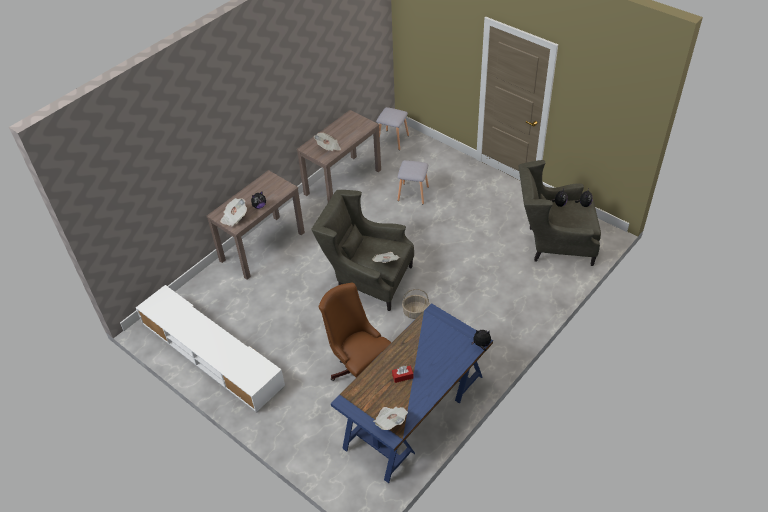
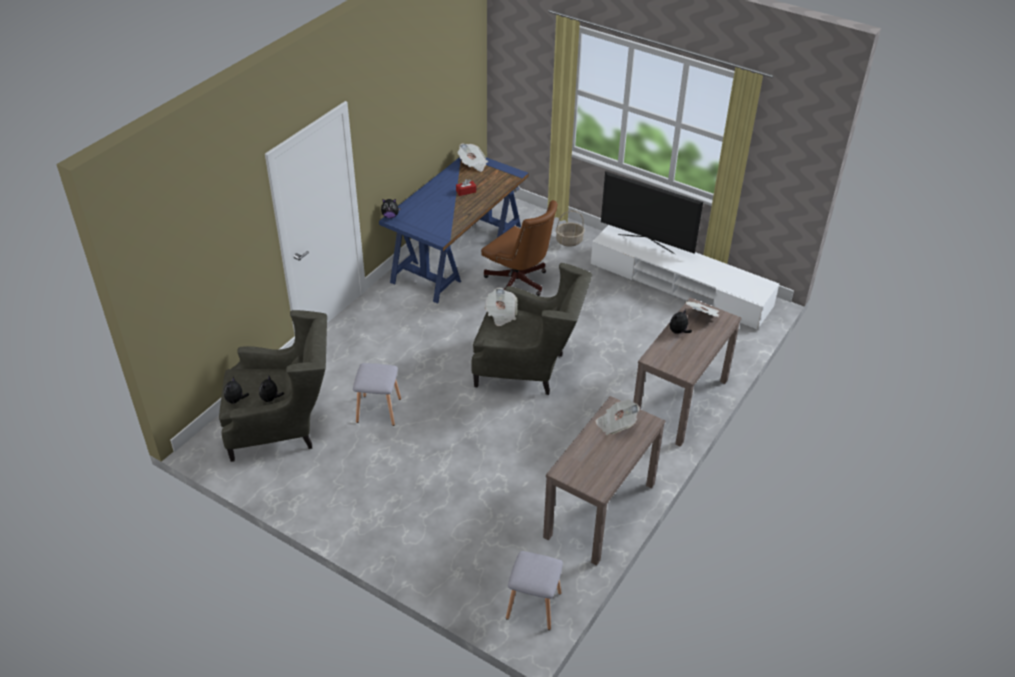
camera: 170 degrees right, 5 degrees down
grey stool [398,160,429,205] -> grey stool moved to [353,363,401,426]
basket [402,289,430,319] -> basket moved to [556,210,585,247]
none -> television [601,171,703,254]

